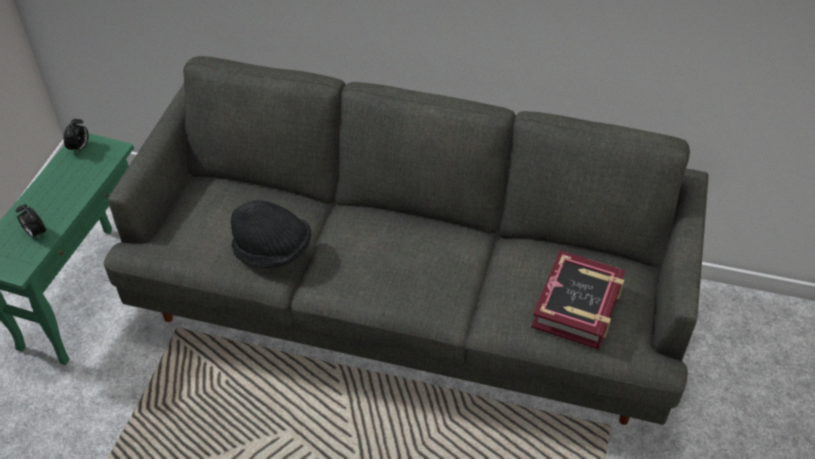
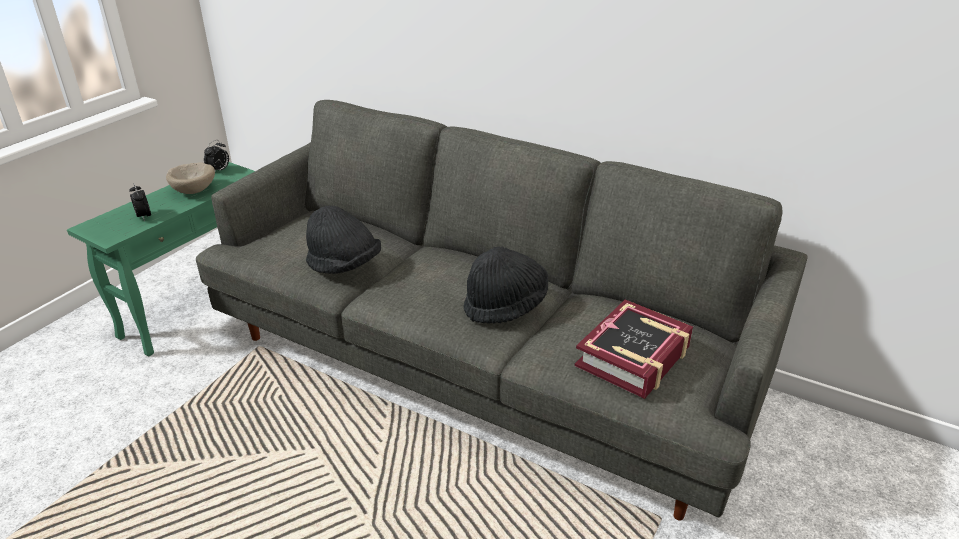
camera: 15 degrees right, 15 degrees down
none -> beige bowl [166,163,215,194]
none -> black hat [464,246,548,324]

